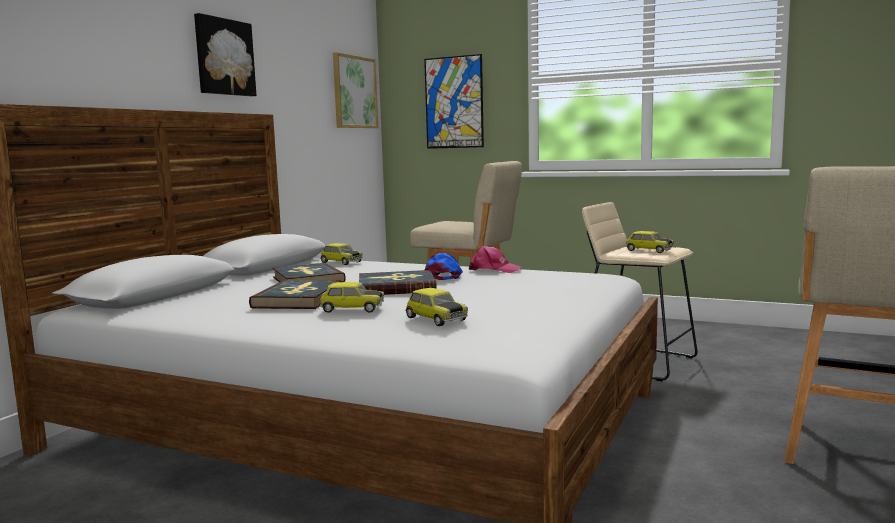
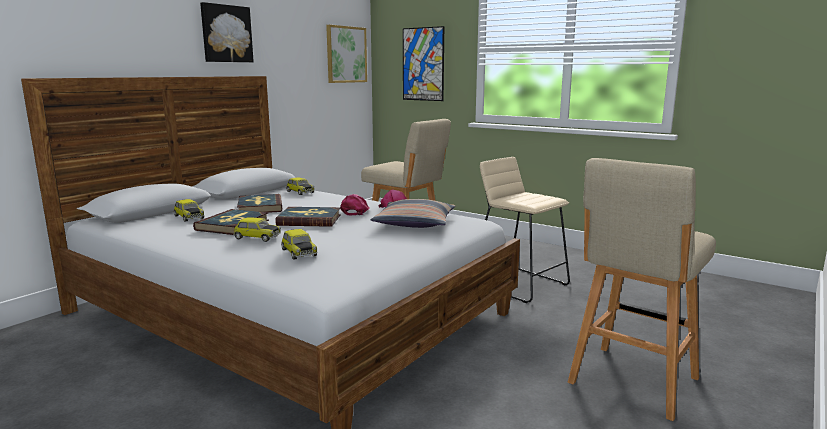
camera: 10 degrees right, 5 degrees up
blue cap [425,253,463,280] -> pink cap [340,194,369,215]
toy car [626,231,674,253] -> toy car moved to [174,199,204,222]
none -> pillow [370,199,455,228]

